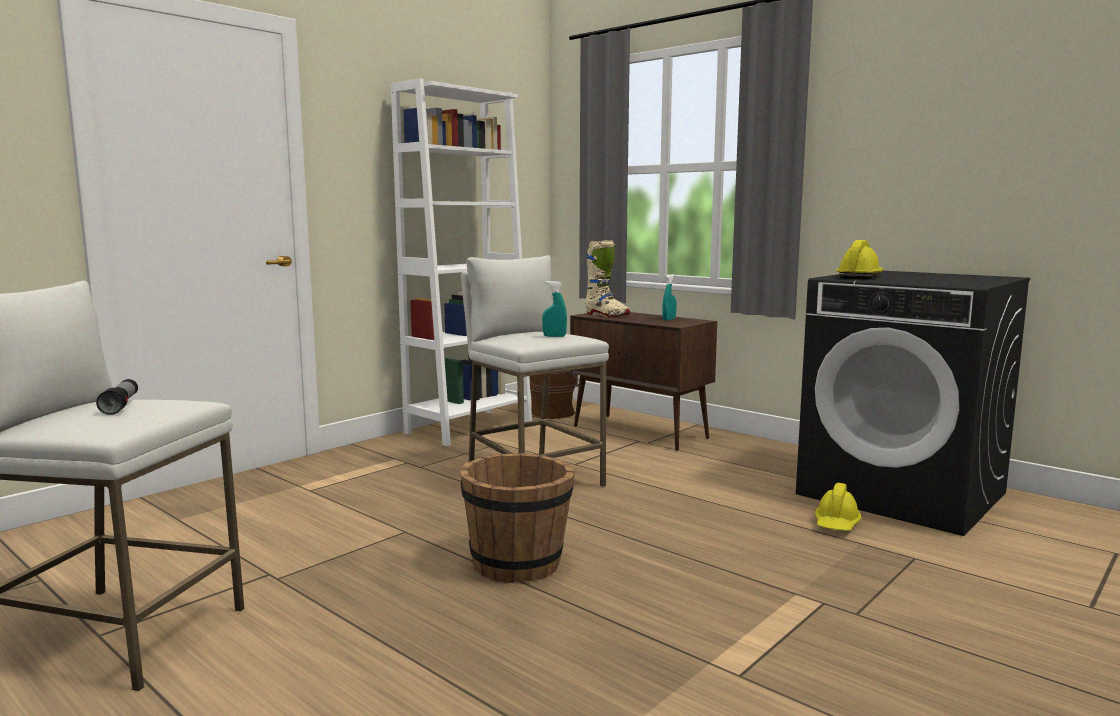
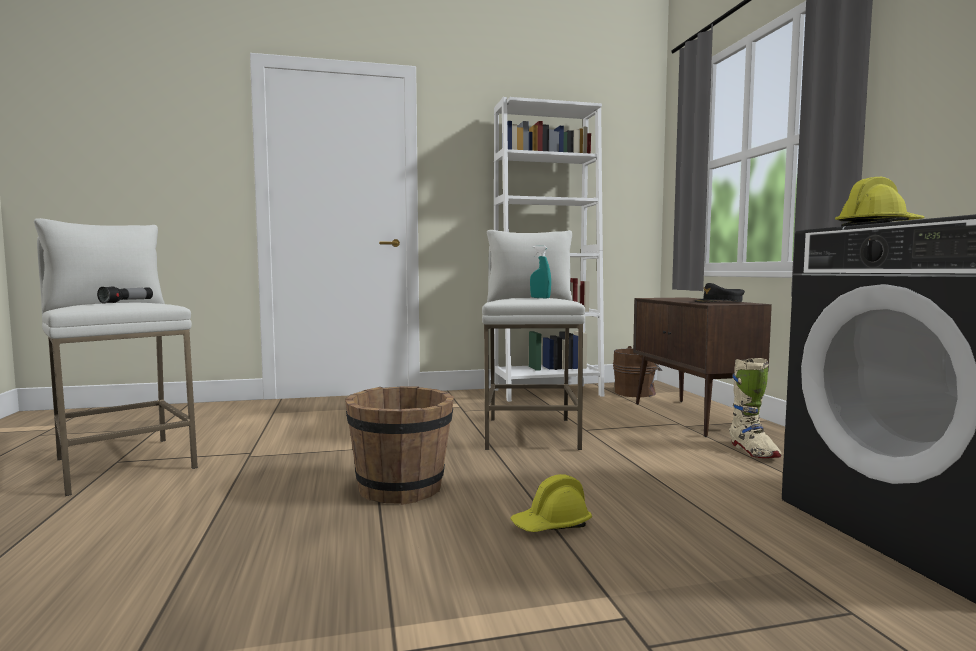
camera: 35 degrees right, 5 degrees down
beige boot [585,240,630,317] -> beige boot moved to [729,358,782,458]
turquoise spray bottle [662,274,676,320] -> black cap [695,283,745,302]
yellow hard hat [815,483,861,531] -> yellow hard hat moved to [510,474,592,532]

